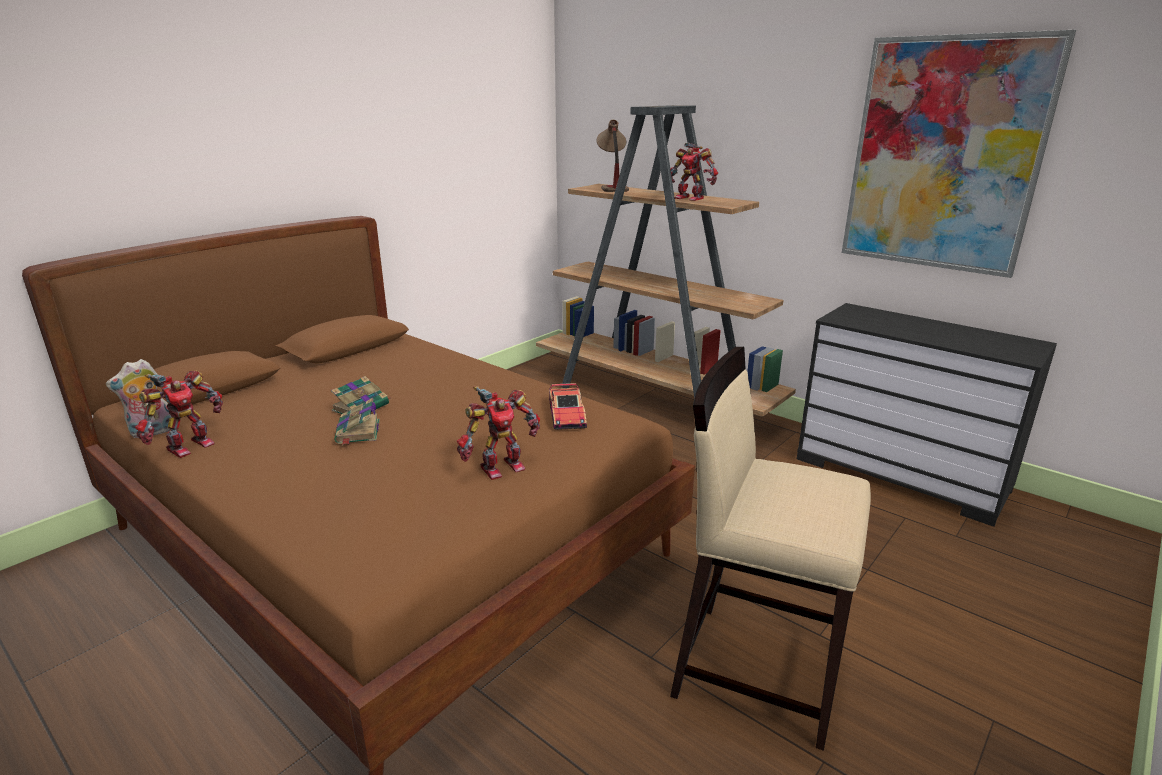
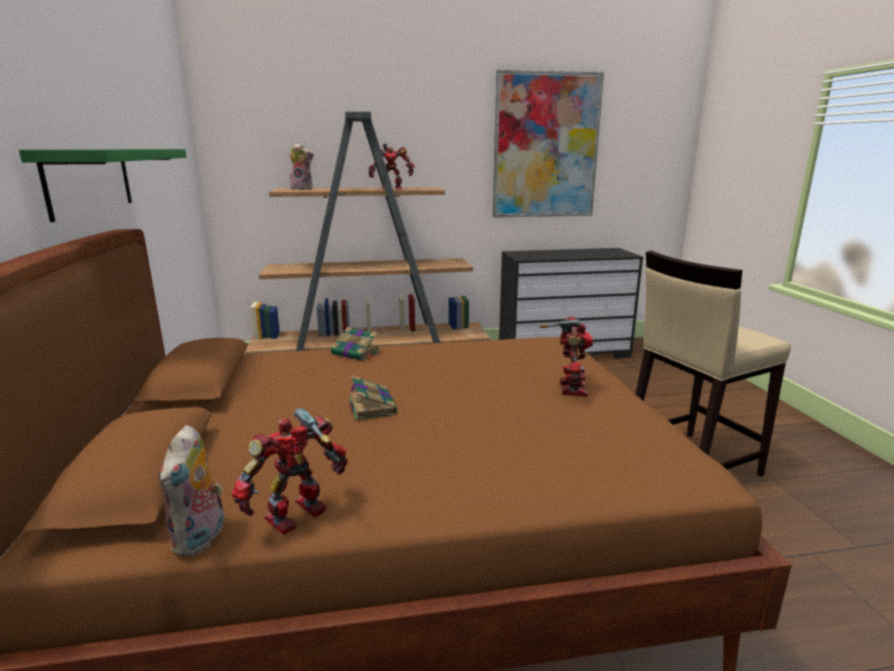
camera: 50 degrees left, 5 degrees down
toy robot [135,370,223,458] -> toy robot turned 120 degrees counterclockwise [232,407,348,535]
book [334,398,380,445] -> book moved to [331,327,380,361]
toy car [549,383,587,430] -> none
table lamp [597,120,629,192] -> plush toy [290,143,314,190]
none -> green shelf [19,149,187,222]

